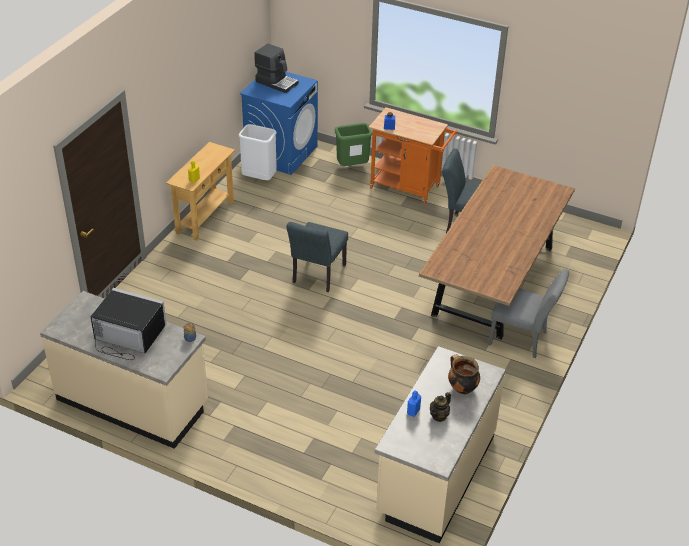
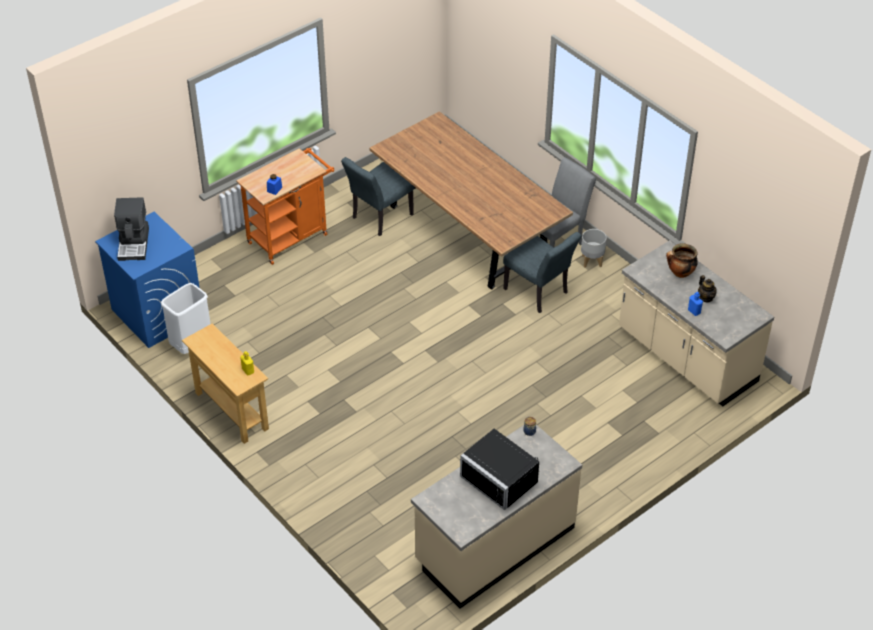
camera: 65 degrees left, 5 degrees up
black microwave [90,288,167,360] -> black microwave turned 90 degrees counterclockwise [460,429,539,510]
coffee machine [254,44,298,93] -> coffee machine turned 120 degrees clockwise [114,197,149,261]
grey chair [286,222,348,292] -> grey chair moved to [503,232,581,313]
green trash can [335,123,373,166] -> none
none -> grey planter [581,229,607,267]

